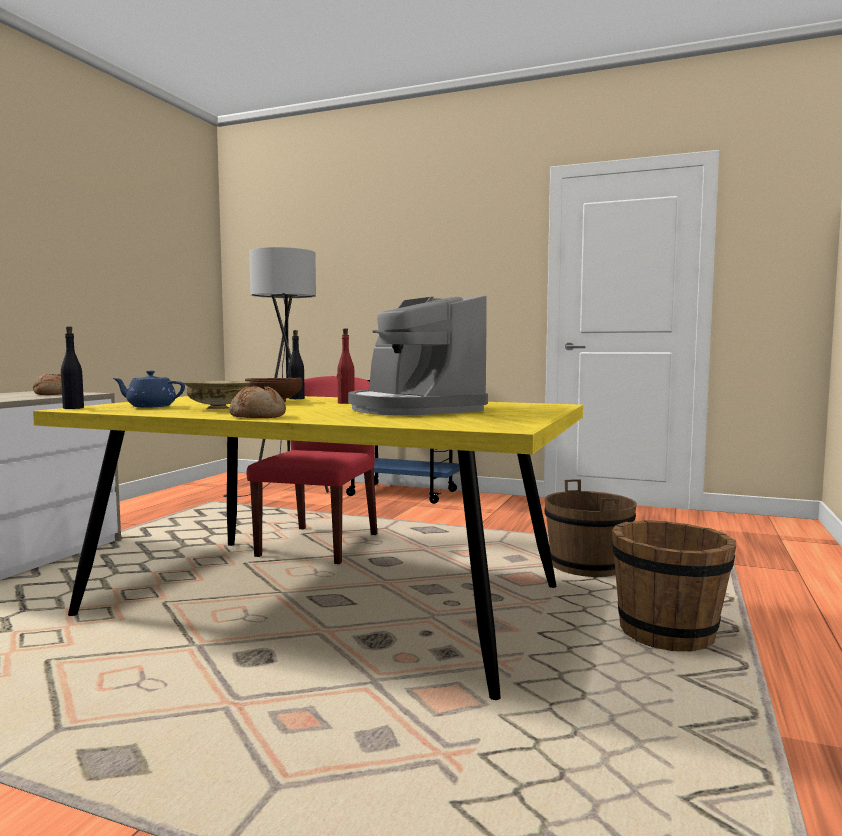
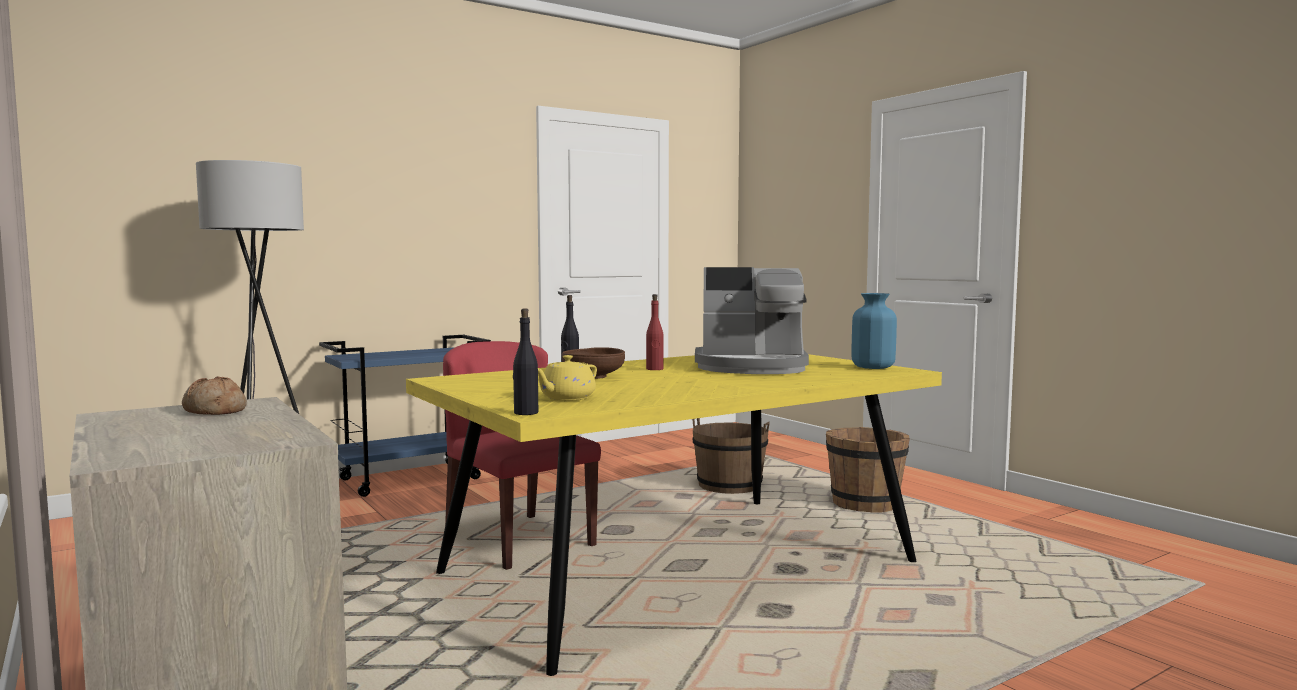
camera: 55 degrees left, 0 degrees up
blue teapot [112,371,185,408] -> yellow teapot [538,355,597,401]
beige bowl [184,381,251,409] -> none
bread [229,386,286,418] -> none
none -> blue vase [852,293,897,369]

